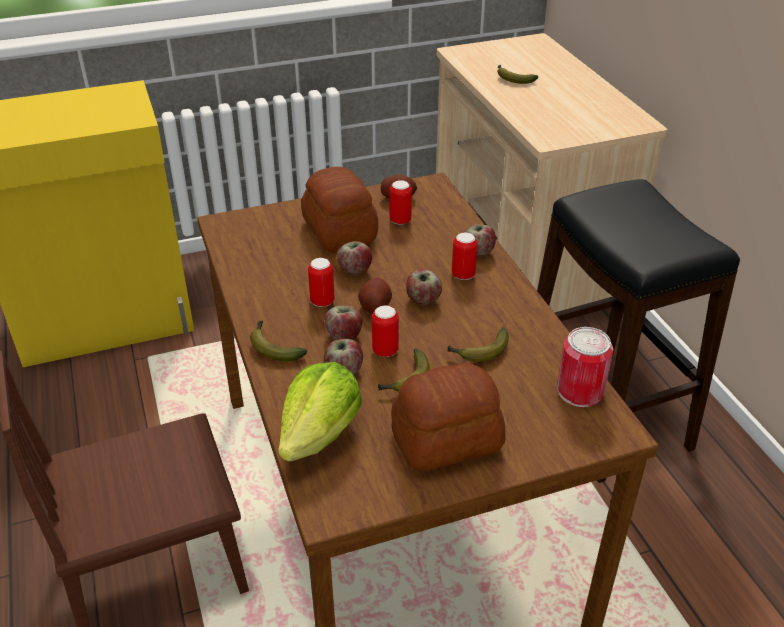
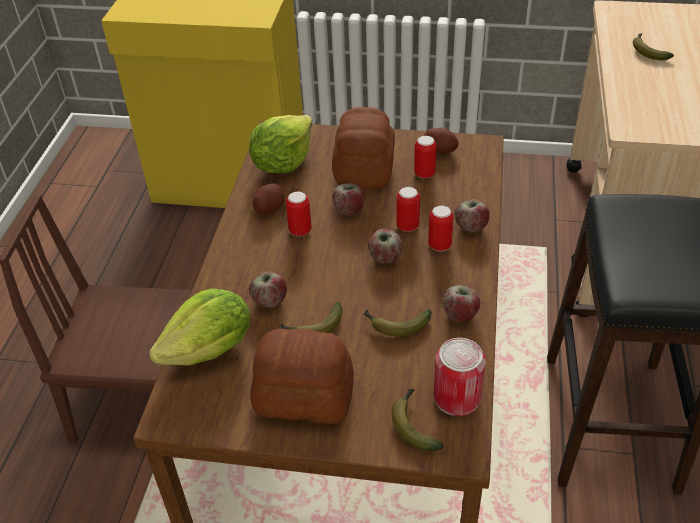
camera: 30 degrees right, 5 degrees up
banana [250,320,307,361] -> banana moved to [391,389,443,451]
apple [325,305,362,340] -> apple moved to [443,285,480,323]
potato [358,278,392,314] -> potato moved to [253,183,284,215]
can [372,305,399,357] -> can moved to [396,187,420,232]
none -> lettuce [249,115,313,173]

